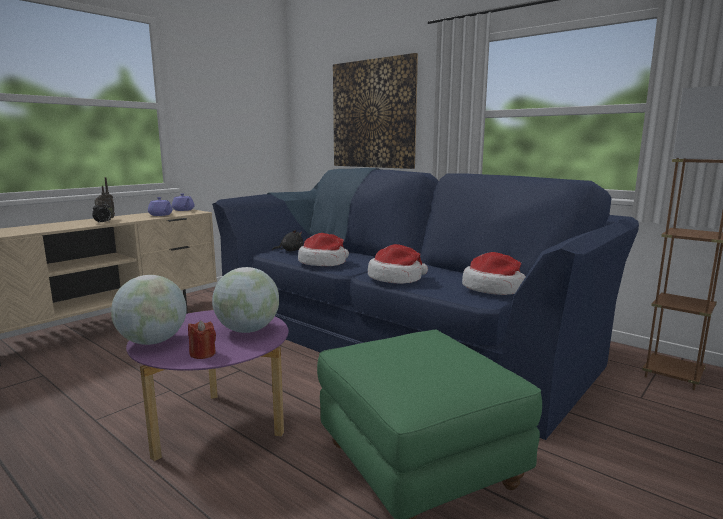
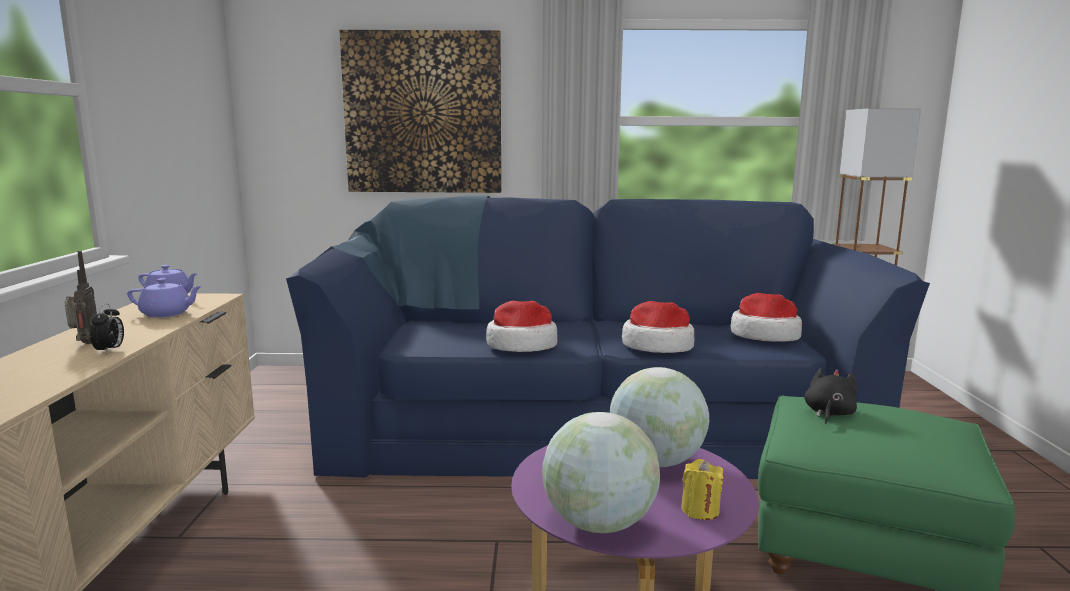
camera: 40 degrees left, 0 degrees up
red candle [188,320,216,359] -> yellow candle [681,459,724,520]
black plush toy [272,230,303,251] -> black plush toy moved to [804,368,857,424]

